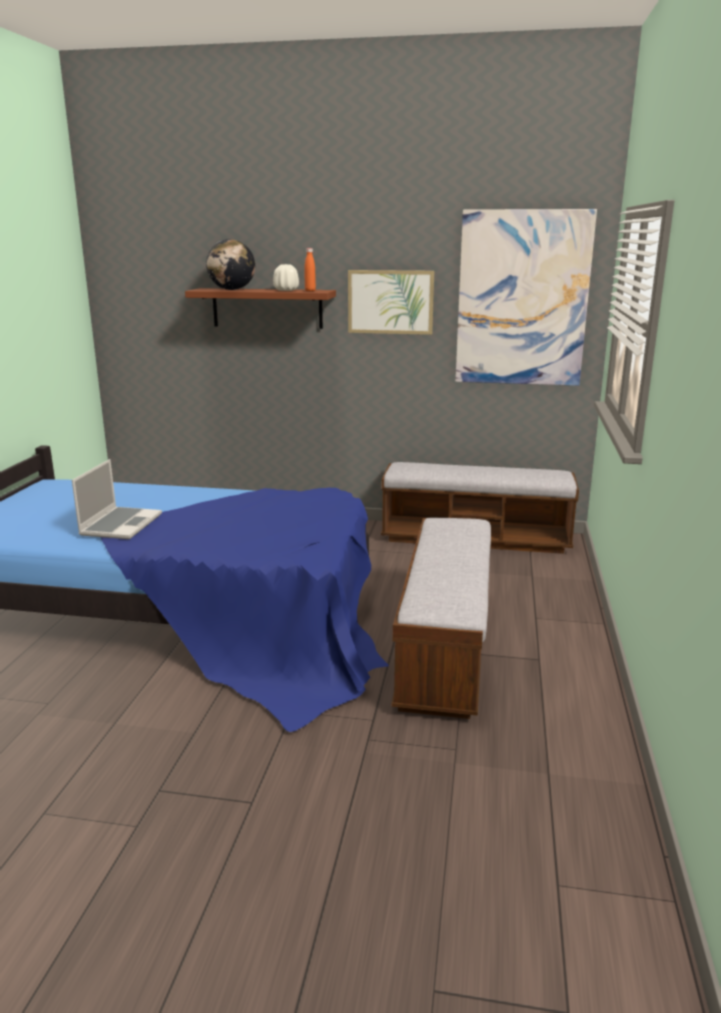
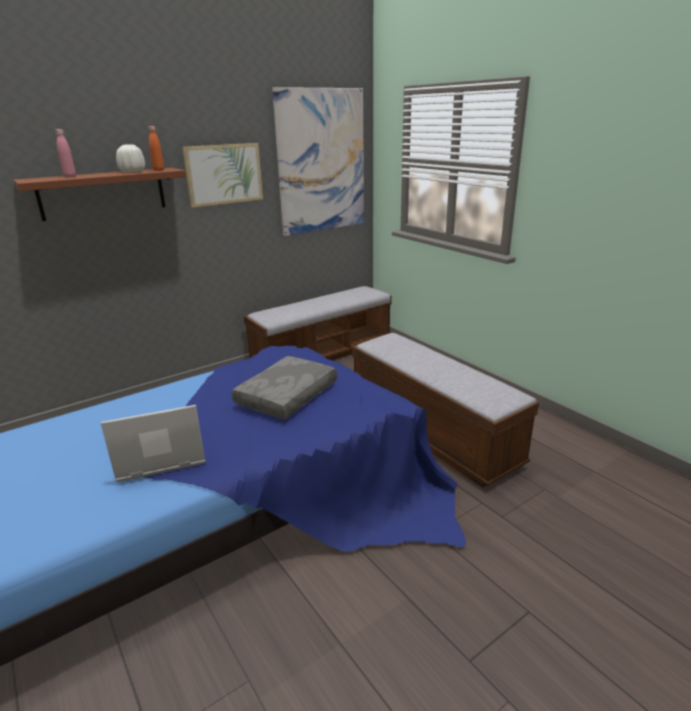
camera: 45 degrees left, 5 degrees up
laptop [72,459,162,539] -> laptop turned 75 degrees counterclockwise [100,405,206,482]
globe [206,239,255,290] -> pink bottle [55,129,76,178]
none -> grey pillow [232,356,337,419]

